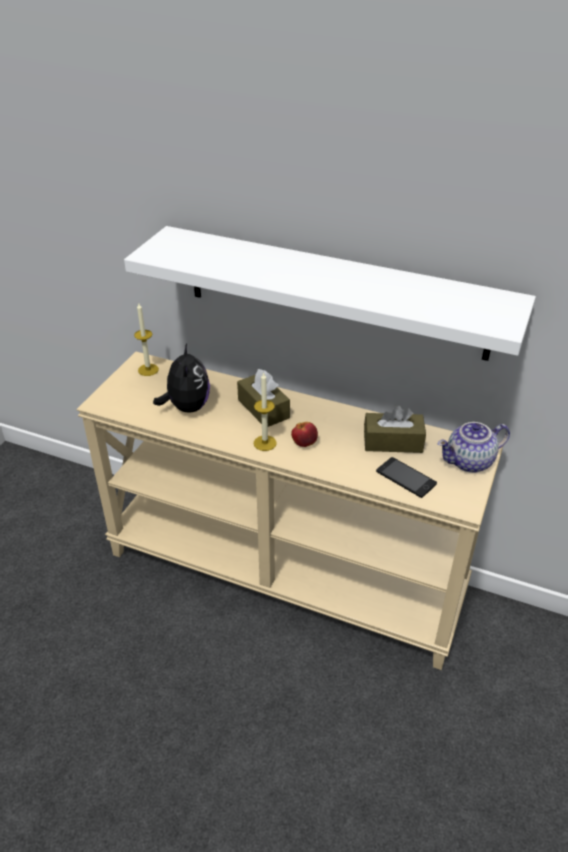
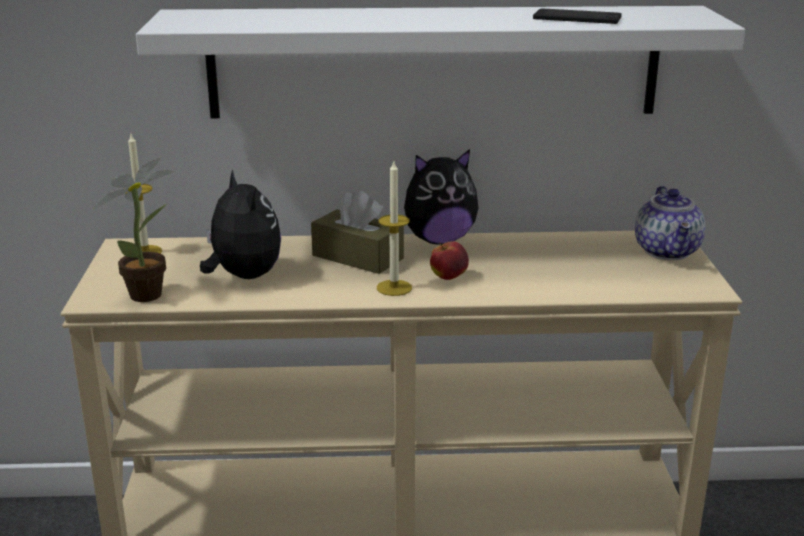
camera: 25 degrees left, 15 degrees down
brown tissue box [364,405,426,453] -> none
phone [376,457,437,498] -> phone moved to [533,9,622,24]
teapot [437,422,510,473] -> teapot turned 45 degrees counterclockwise [635,186,705,260]
none -> potted plant [93,158,173,302]
none -> plush toy [404,149,478,245]

